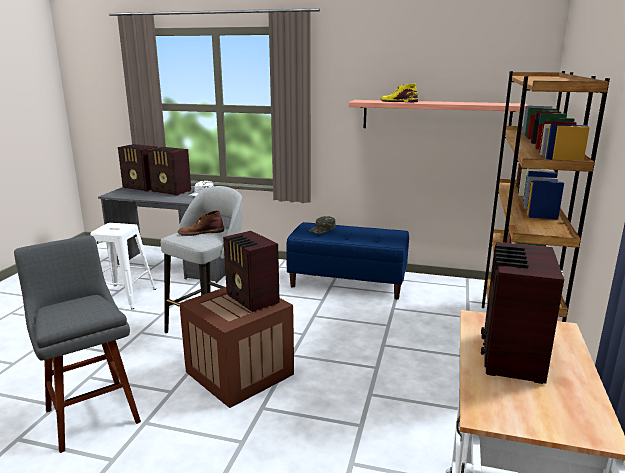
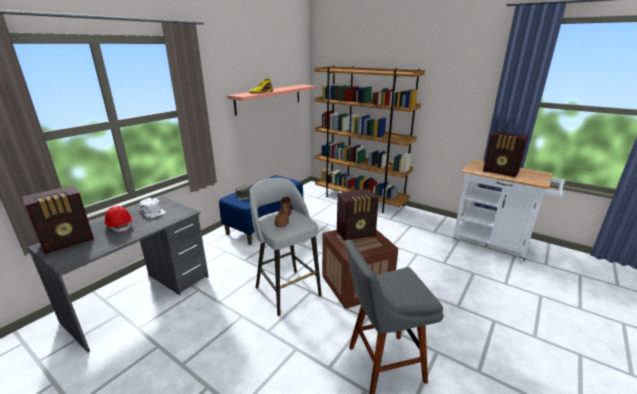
camera: 70 degrees left, 5 degrees up
white stool [91,223,156,309] -> none
radio [147,147,191,196] -> red hard hat [104,206,132,232]

